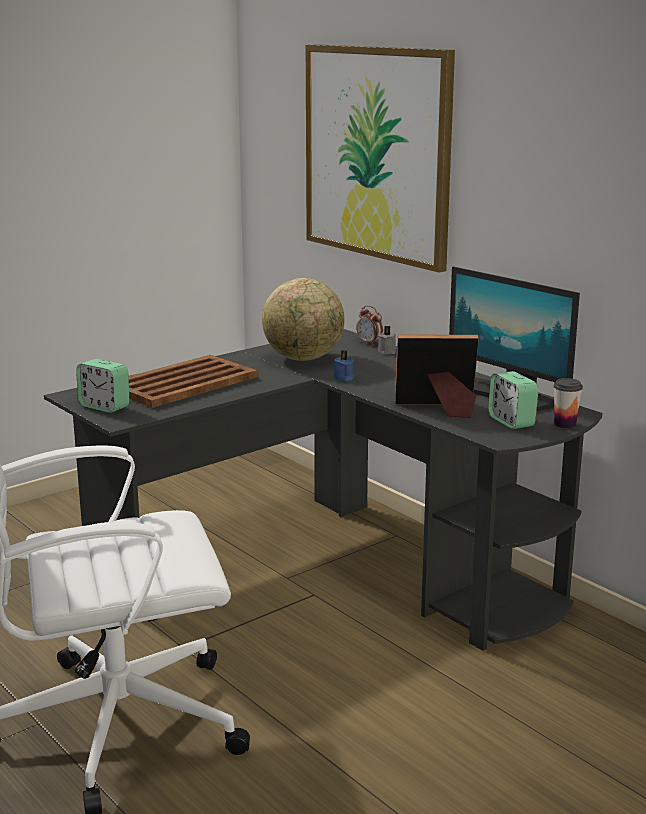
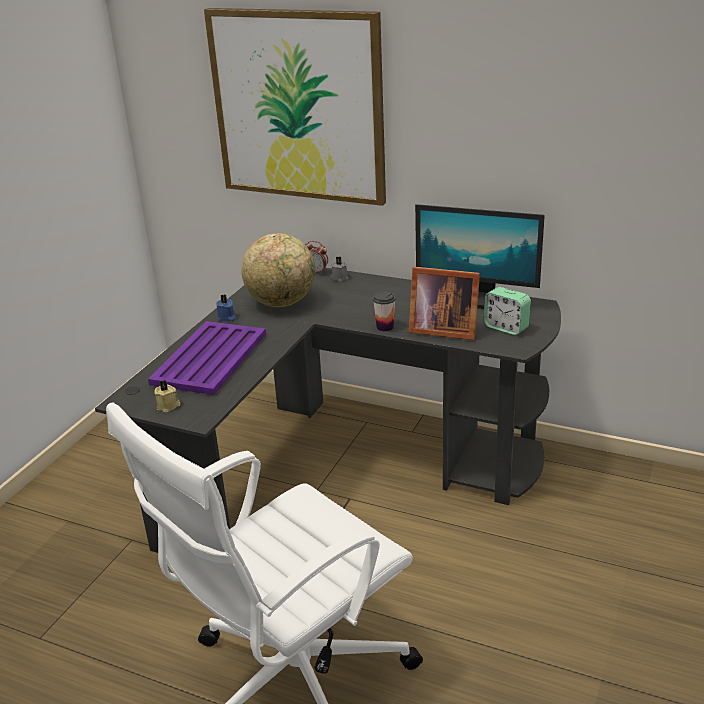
camera: 25 degrees left, 10 degrees up
alarm clock [76,359,129,413] -> beige candle [155,381,180,412]
brown tray [129,355,257,408] -> purple tray [148,321,266,395]
blue candle [333,350,354,382] -> blue candle moved to [216,295,236,321]
picture frame [395,335,479,418] -> picture frame turned 135 degrees counterclockwise [409,267,480,340]
cup [553,378,583,428] -> cup moved to [373,291,396,332]

